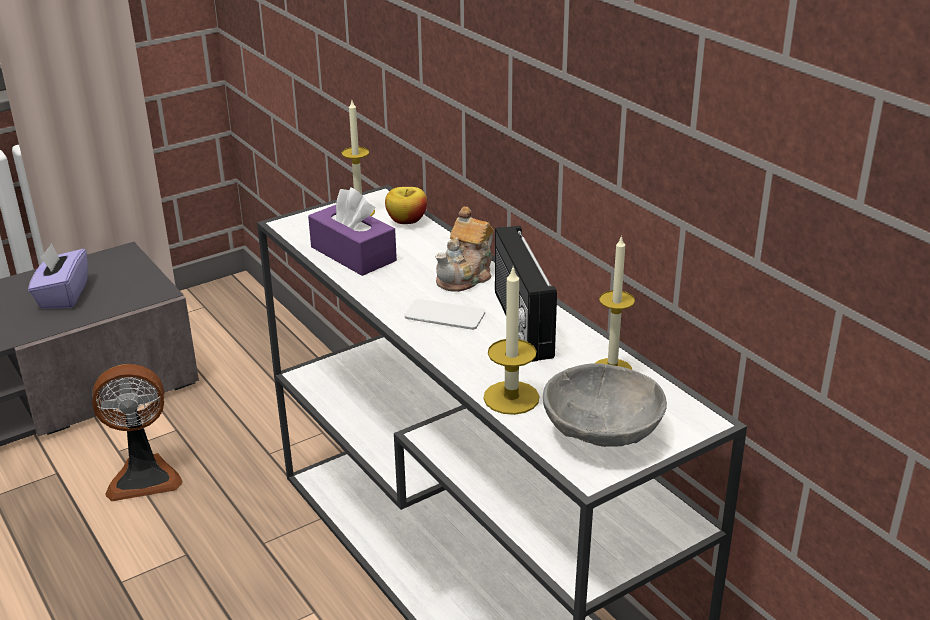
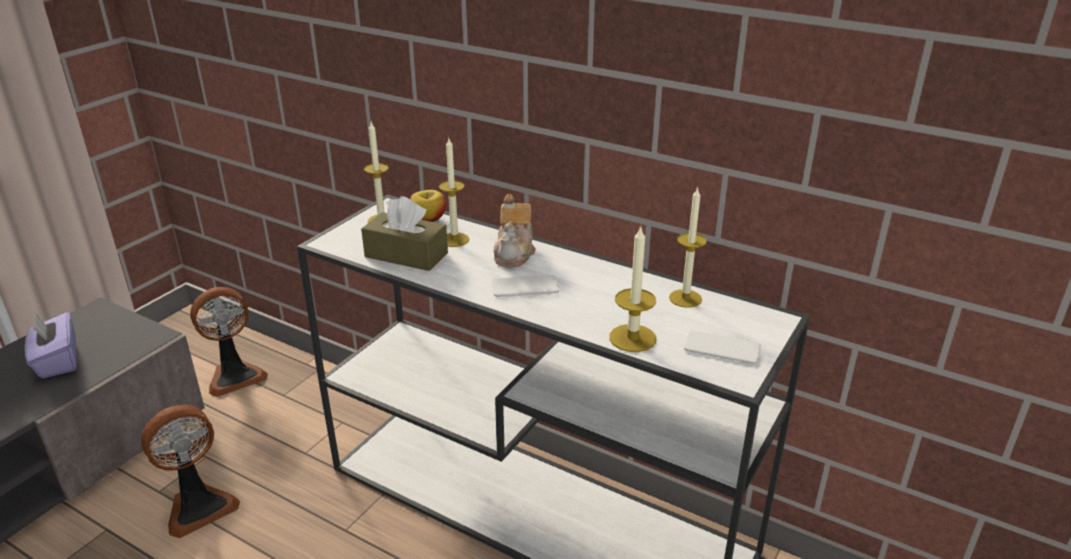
camera: 25 degrees left, 0 degrees up
purple tissue box [308,187,397,276] -> brown tissue box [361,196,448,271]
radio [495,226,557,362] -> none
grey bowl [543,363,667,447] -> phone [684,330,761,364]
none -> fan [190,287,268,397]
none -> candle [439,138,469,247]

